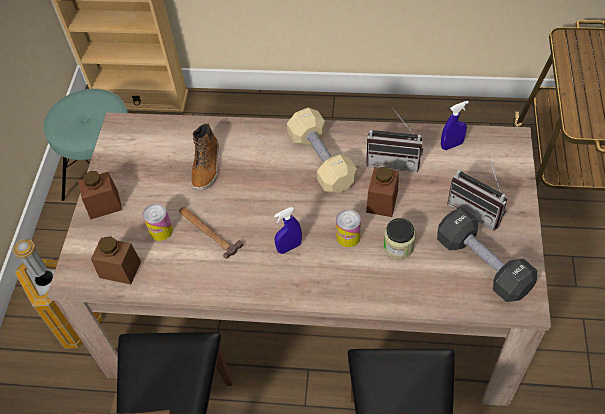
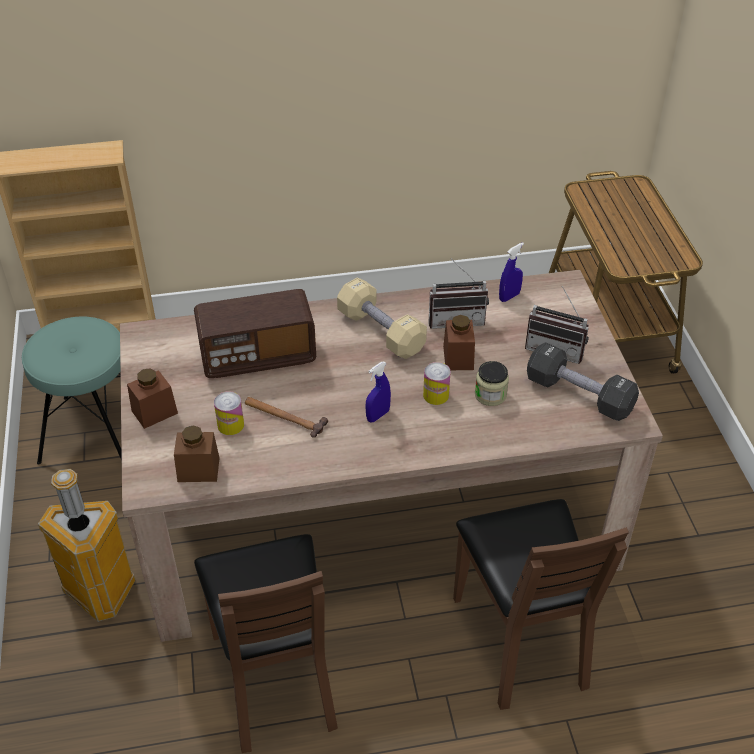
camera: 20 degrees left, 10 degrees down
boot [191,123,219,190] -> radio [194,289,316,378]

